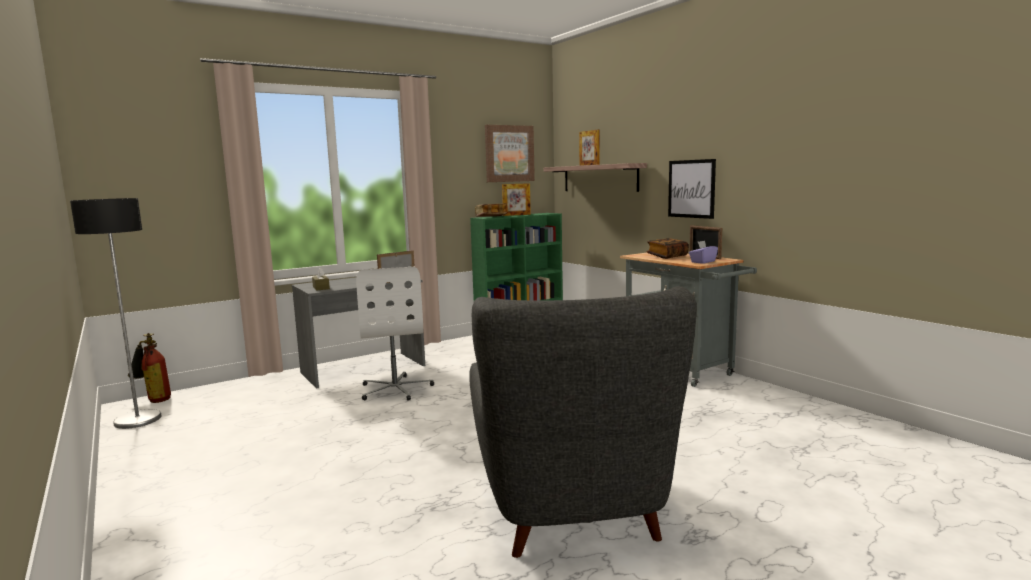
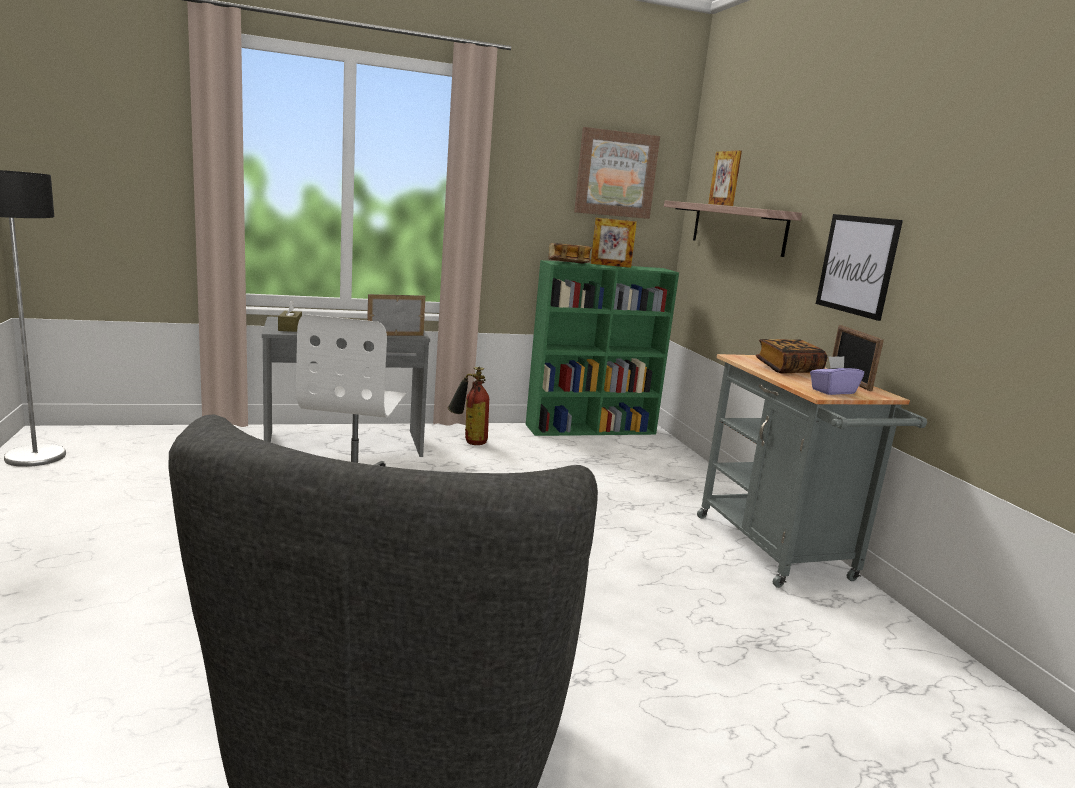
camera: 15 degrees right, 5 degrees up
fire extinguisher [128,333,171,403] -> fire extinguisher moved to [448,367,489,445]

